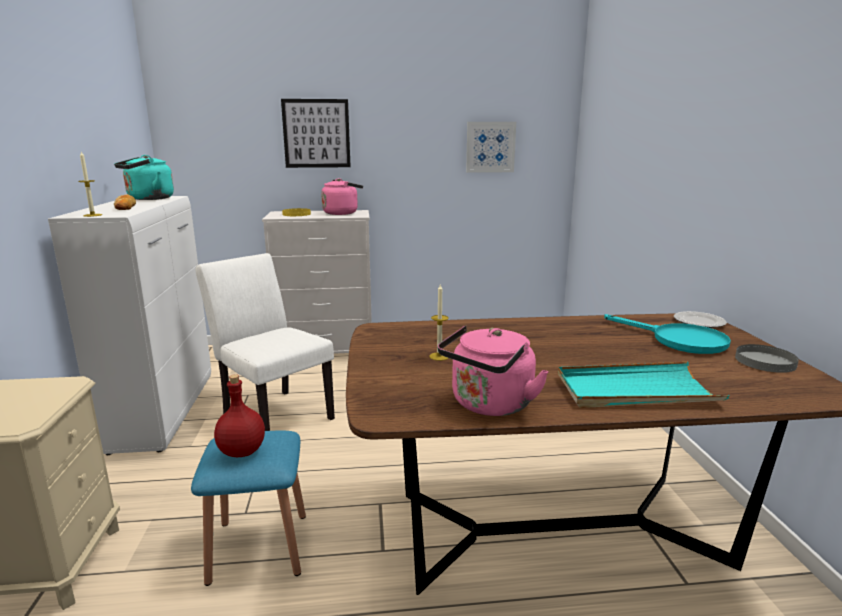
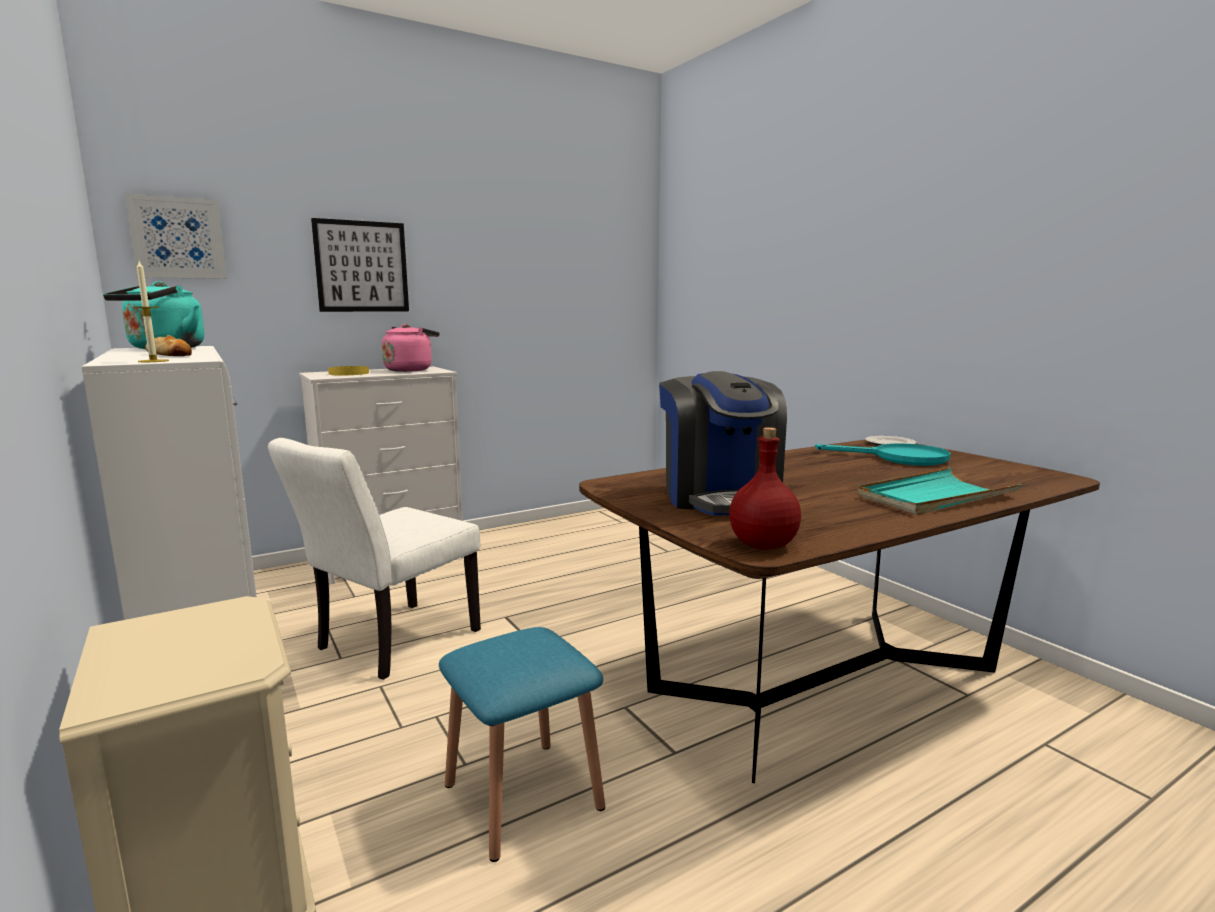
camera: 25 degrees left, 5 degrees down
white chair [196,253,335,431] -> white chair turned 75 degrees counterclockwise [268,438,481,680]
red bottle [214,374,265,457] -> red bottle moved to [729,427,801,550]
candle [429,284,449,361] -> coffee machine [659,371,787,516]
pink kettle [438,326,549,416] -> none
picture [466,122,516,173] -> picture moved to [125,194,227,279]
grey plate [735,344,799,373] -> none

